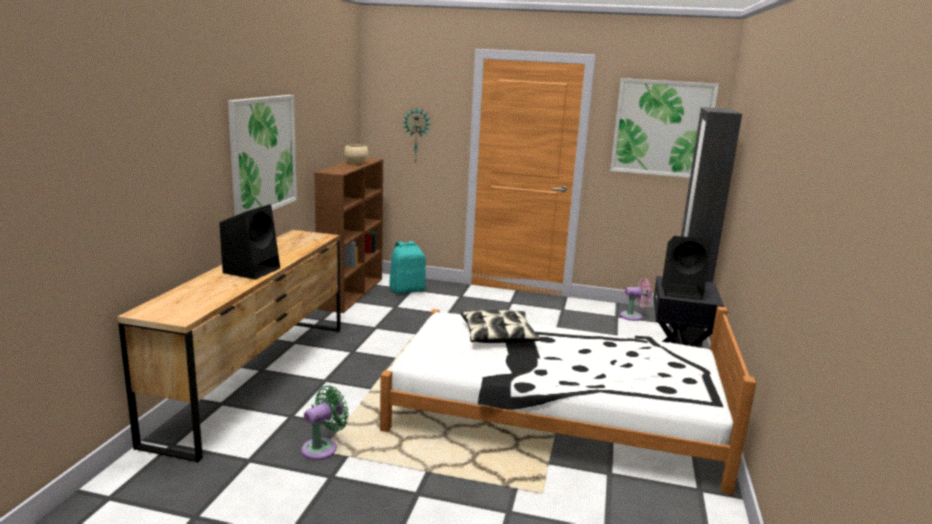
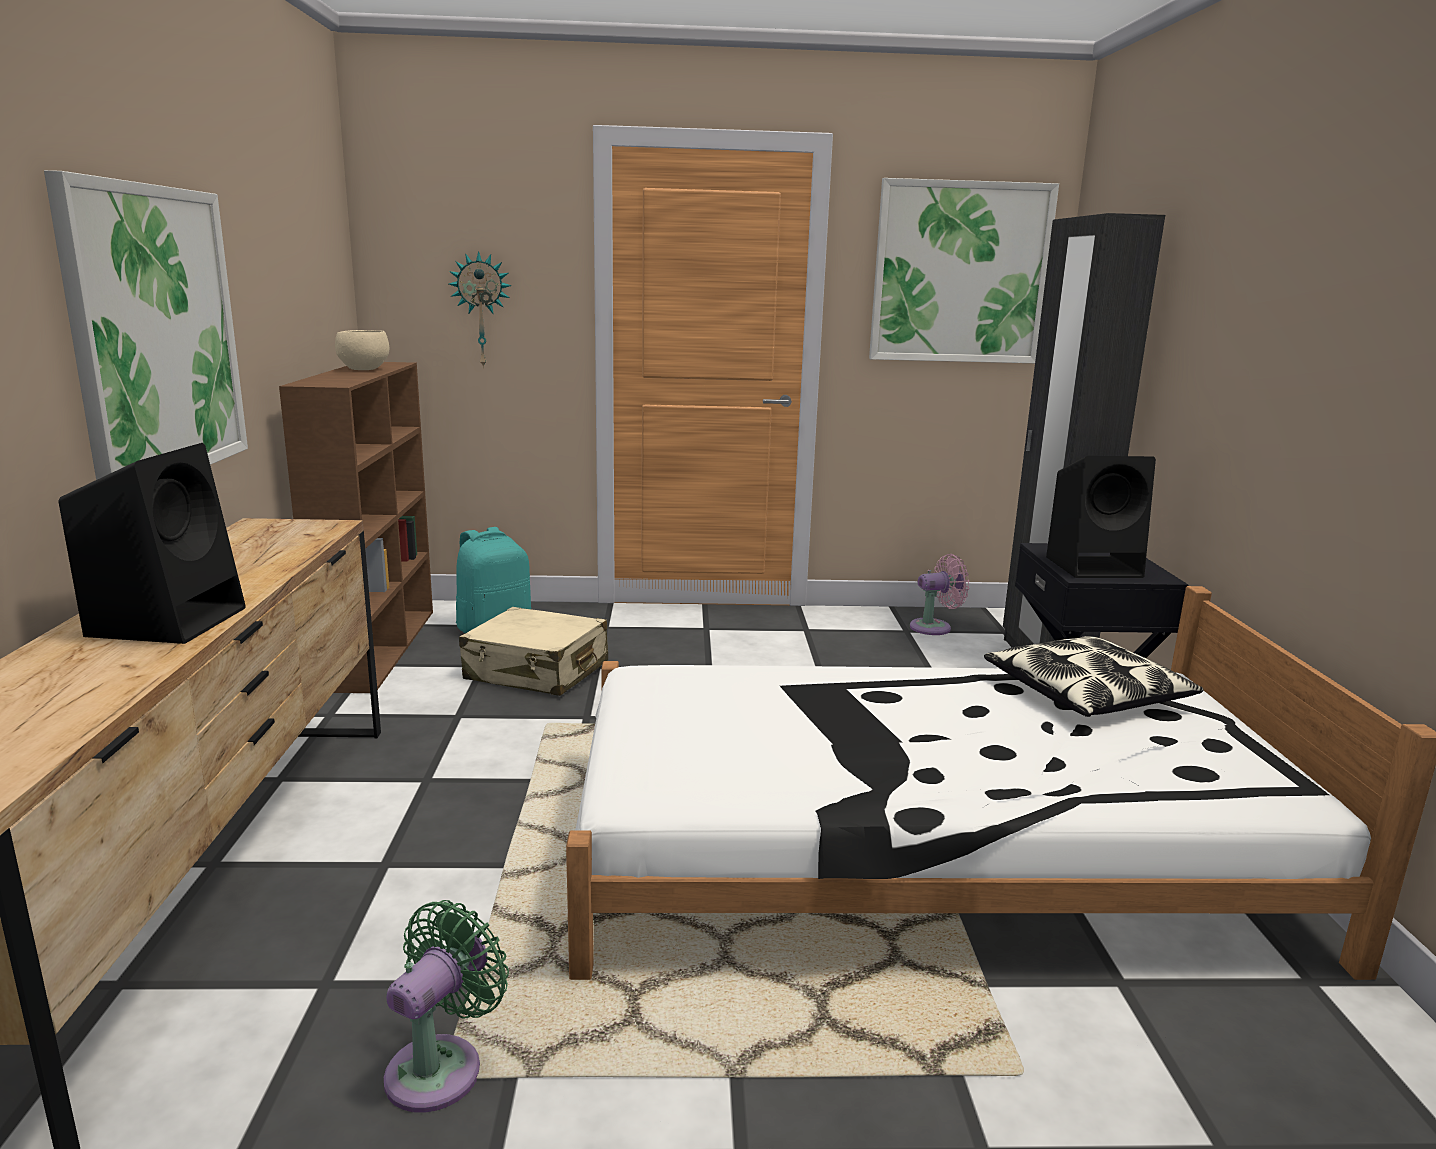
camera: 15 degrees left, 0 degrees up
pillow [461,310,541,343] -> pillow moved to [984,636,1204,717]
none -> beige suitcase [459,607,608,696]

